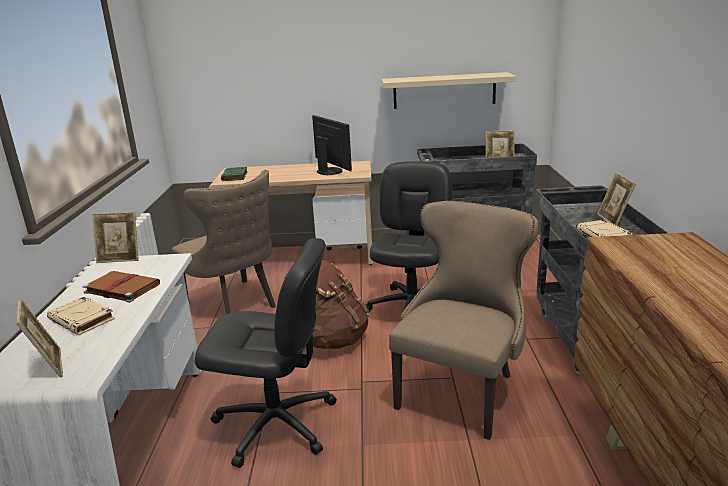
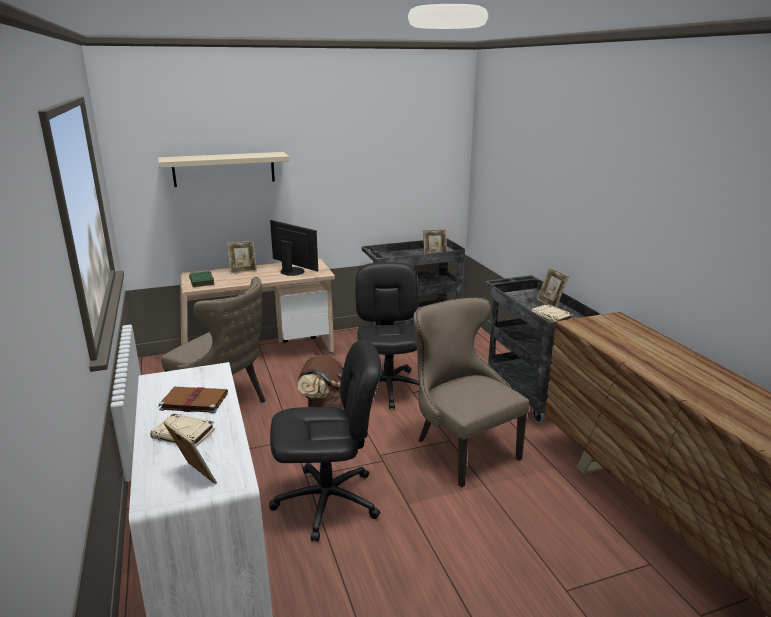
camera: 20 degrees left, 0 degrees up
picture frame [92,212,139,263] -> picture frame moved to [227,241,257,274]
beige shelf [382,72,516,109] -> beige shelf moved to [158,152,290,187]
beige chair [389,201,538,440] -> beige chair turned 45 degrees counterclockwise [414,298,529,488]

